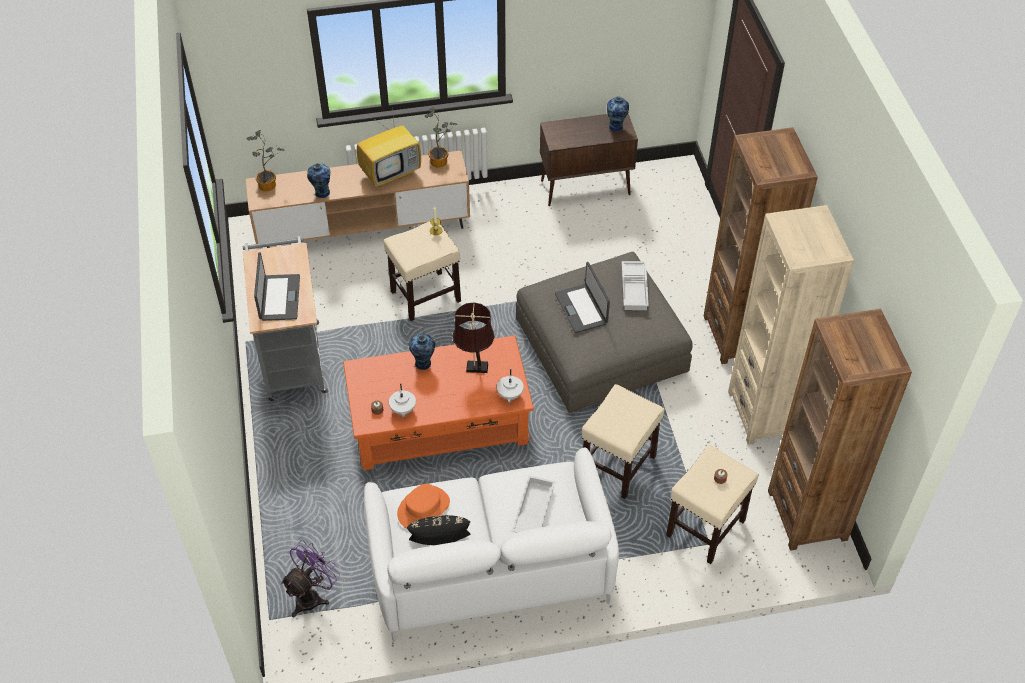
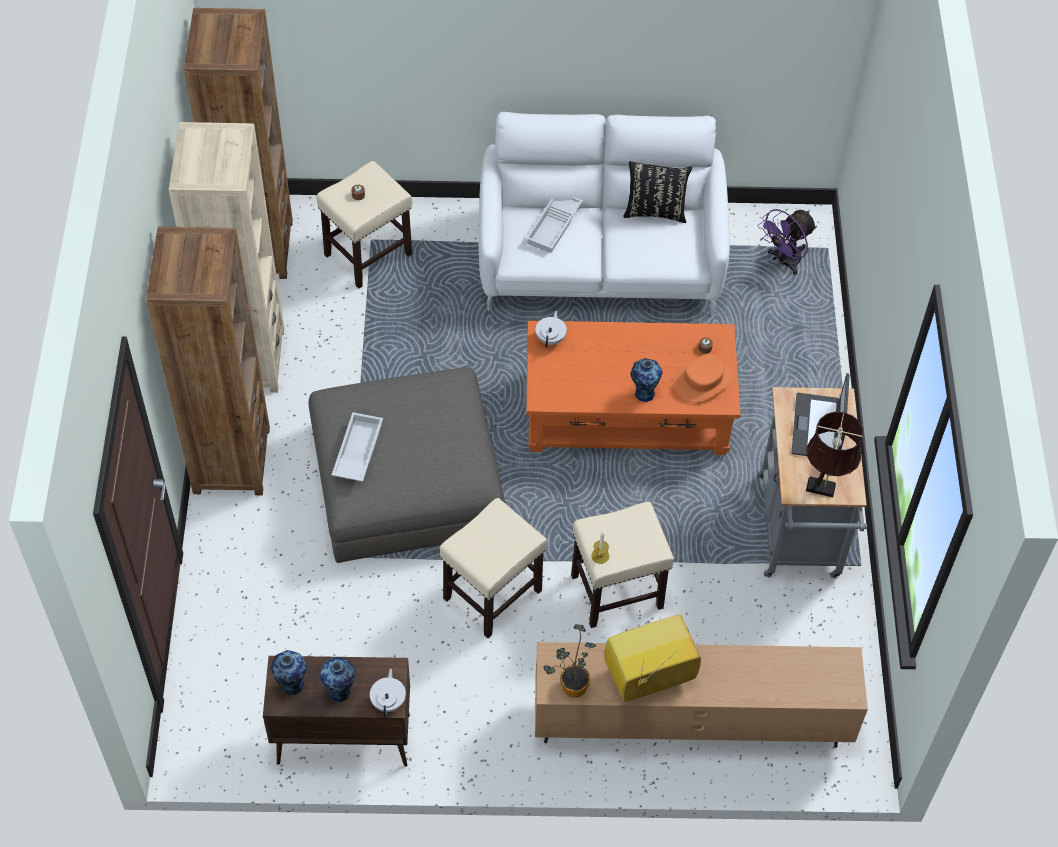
camera: 170 degrees left, 5 degrees up
potted plant [247,130,285,191] -> none
vase [307,163,330,198] -> vase moved to [320,657,356,702]
white teapot [389,383,416,418] -> white teapot moved to [370,668,406,717]
orange hat [397,484,450,529] -> orange hat moved to [673,354,733,403]
brown table lamp [452,302,494,373] -> brown table lamp moved to [806,412,864,498]
laptop [555,262,610,333] -> none
beige stool [582,384,665,499] -> beige stool moved to [440,498,547,638]

